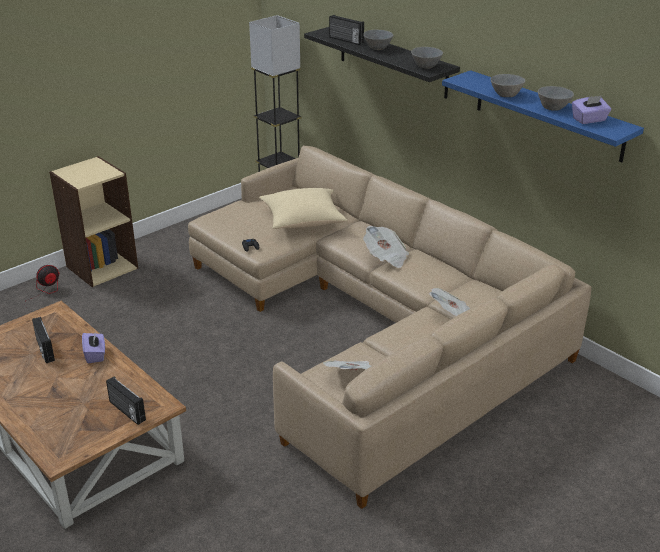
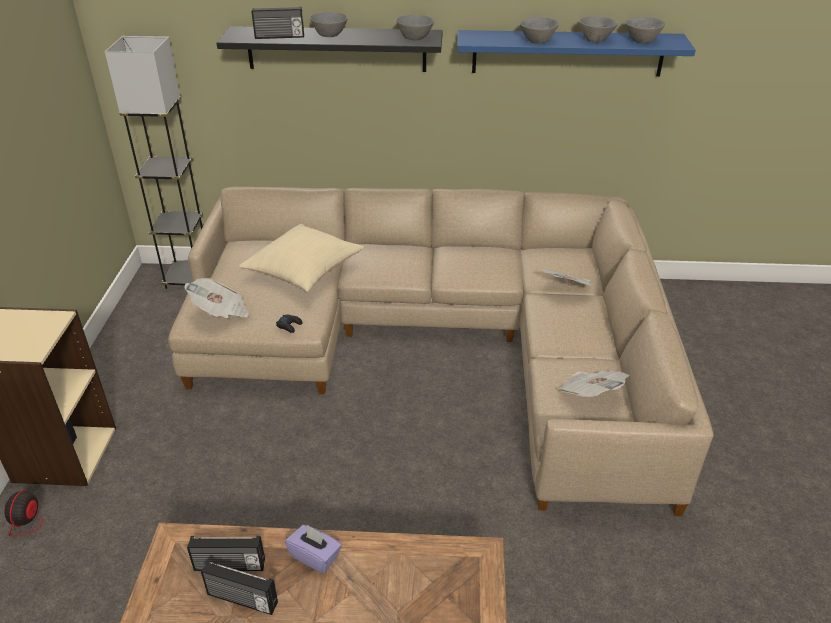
camera: 45 degrees left, 5 degrees up
radio [106,376,146,425] -> radio moved to [187,536,265,571]
newspaper [363,226,409,268] -> newspaper moved to [185,278,249,318]
purple tissue box [572,96,611,124] -> grey bowl [625,17,665,43]

